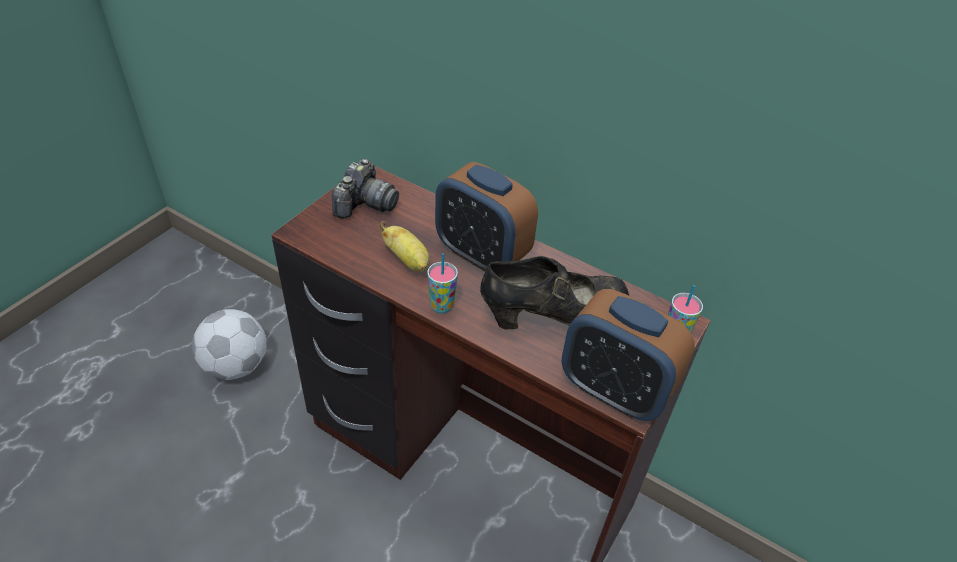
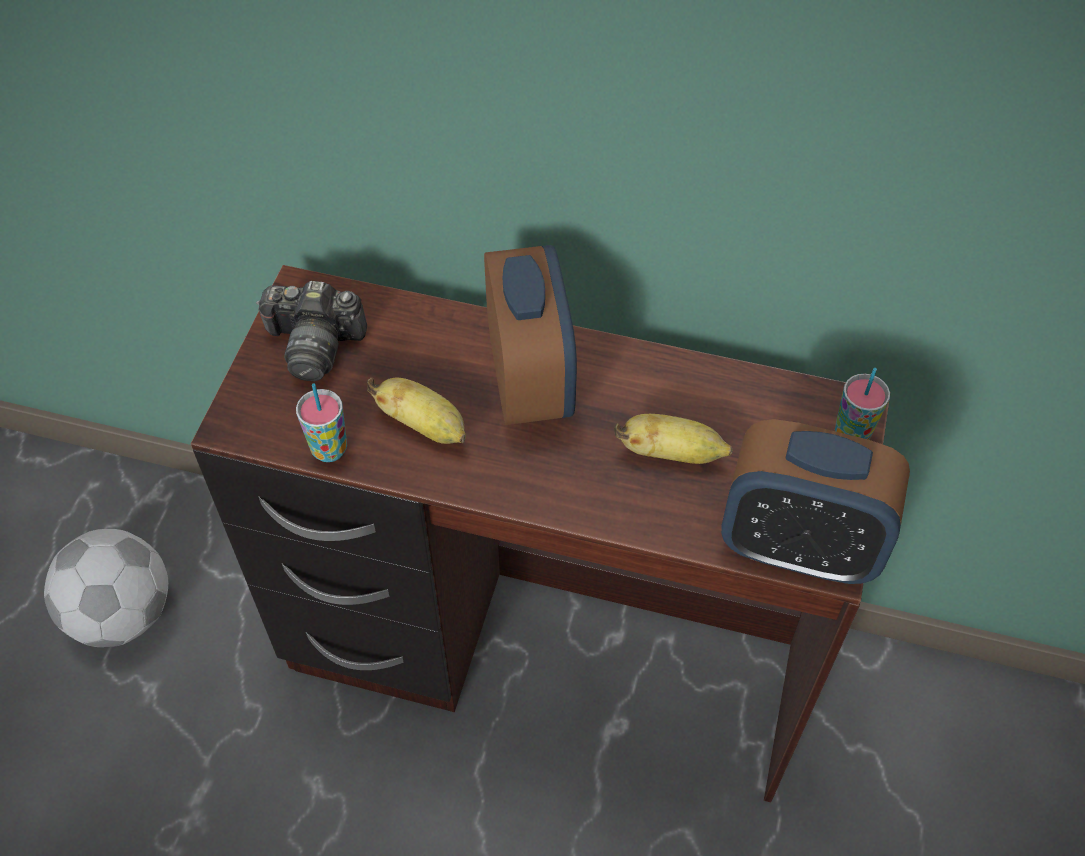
camera: 15 degrees left, 10 degrees up
camera [332,159,399,218] -> camera turned 90 degrees clockwise [256,281,367,381]
cup [427,253,458,313] -> cup moved to [296,384,347,462]
alarm clock [435,162,538,272] -> alarm clock turned 120 degrees counterclockwise [484,245,577,425]
black shoe [480,256,629,329] -> banana [614,414,733,464]

